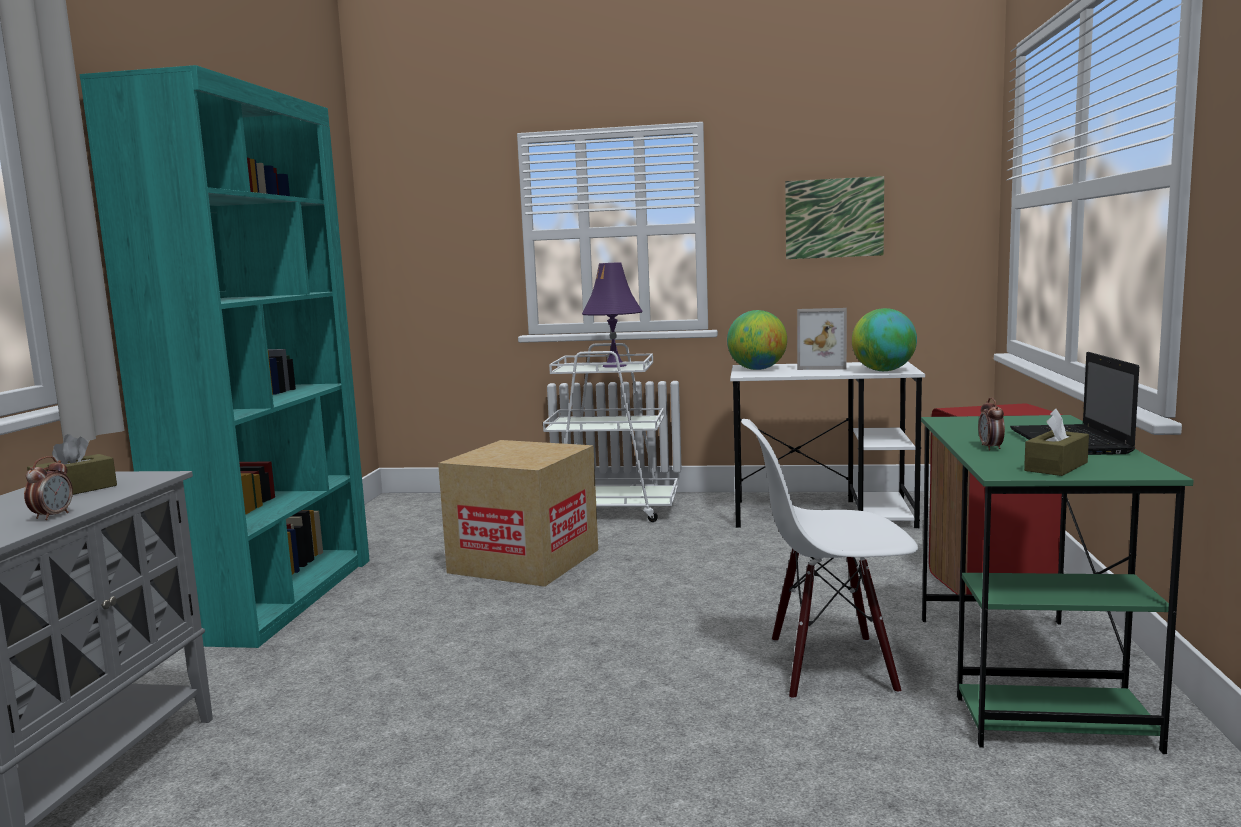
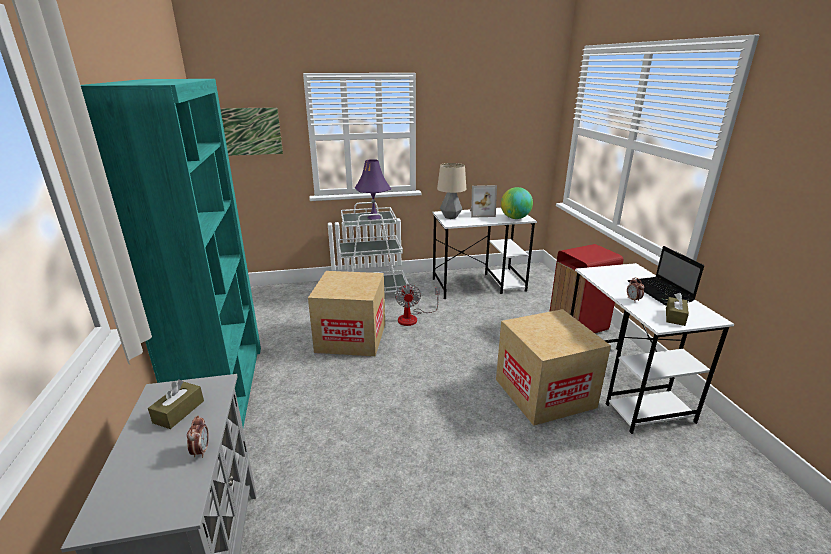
camera: 20 degrees left, 15 degrees up
globe [727,310,787,370] -> table lamp [437,163,466,219]
white chair [741,419,918,700] -> cardboard box [496,309,611,426]
picture [785,176,884,259] -> picture moved to [220,107,283,156]
green desk [921,415,1193,754] -> white desk [570,263,734,434]
none -> fan [395,284,440,326]

